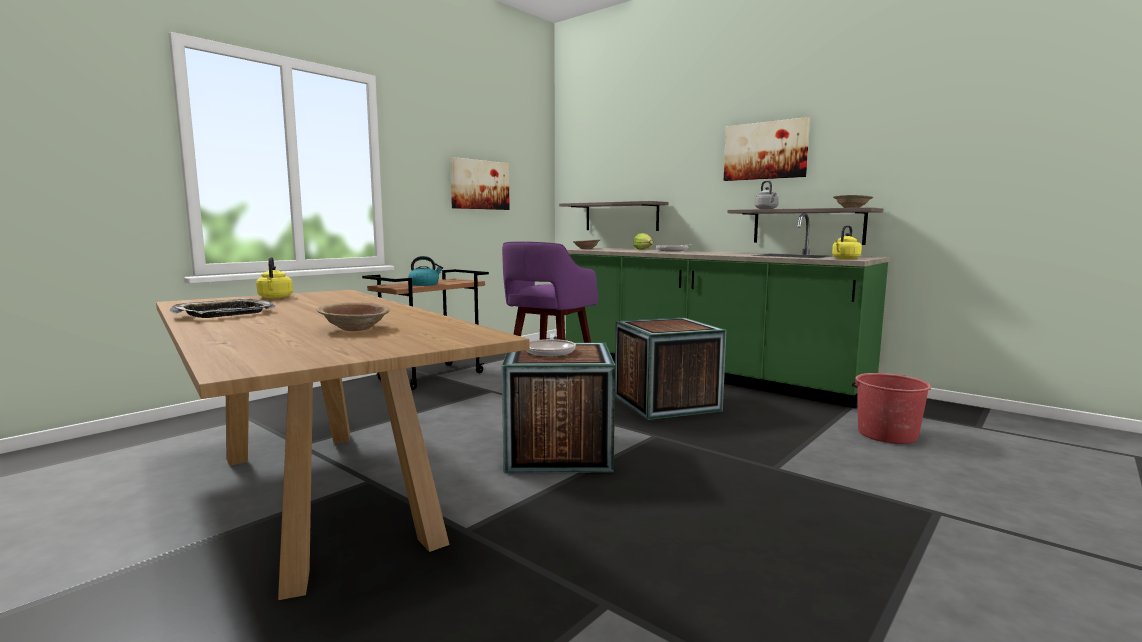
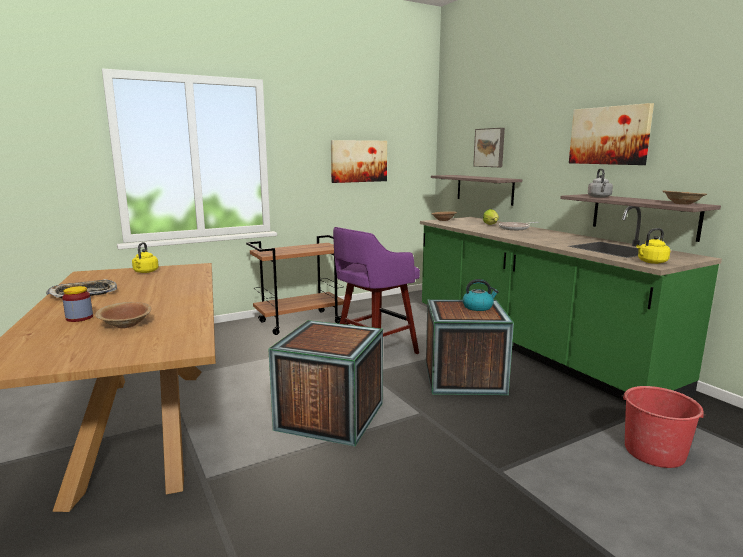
camera: 20 degrees right, 5 degrees up
kettle [408,256,443,286] -> kettle moved to [462,279,499,311]
frying pan [526,334,576,356] -> none
none -> jar [62,286,93,322]
none -> picture [473,128,505,167]

